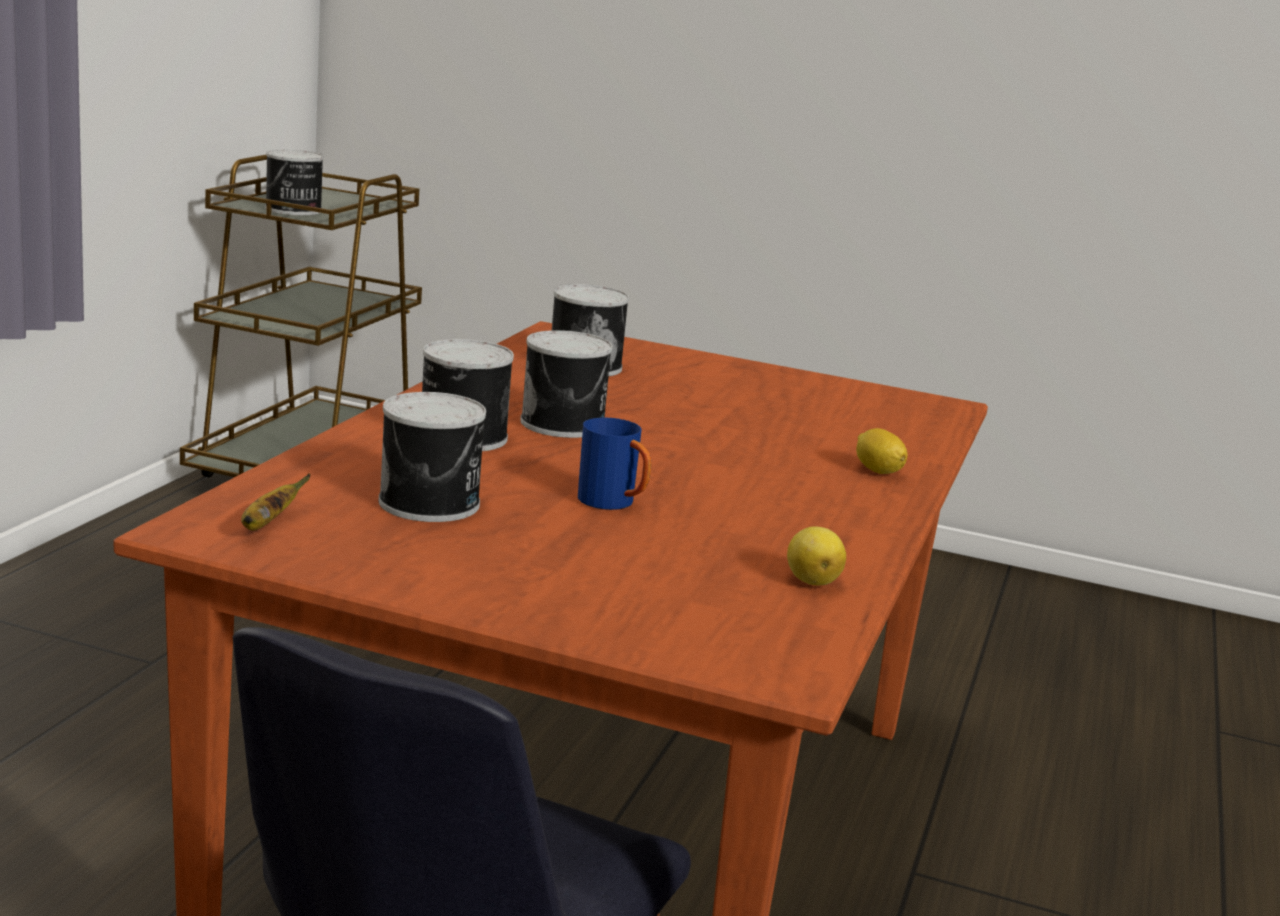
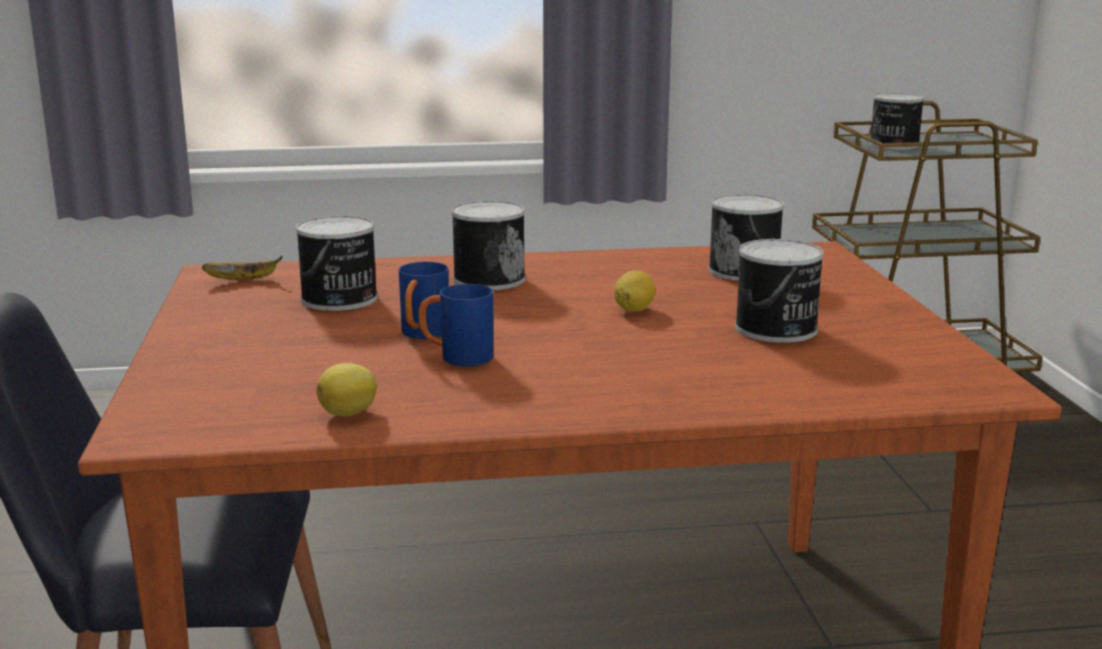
camera: 65 degrees right, 0 degrees up
can [520,330,613,438] -> can moved to [735,239,824,343]
lemon [856,428,908,474] -> lemon moved to [614,271,655,311]
none -> blue mug [419,284,493,367]

